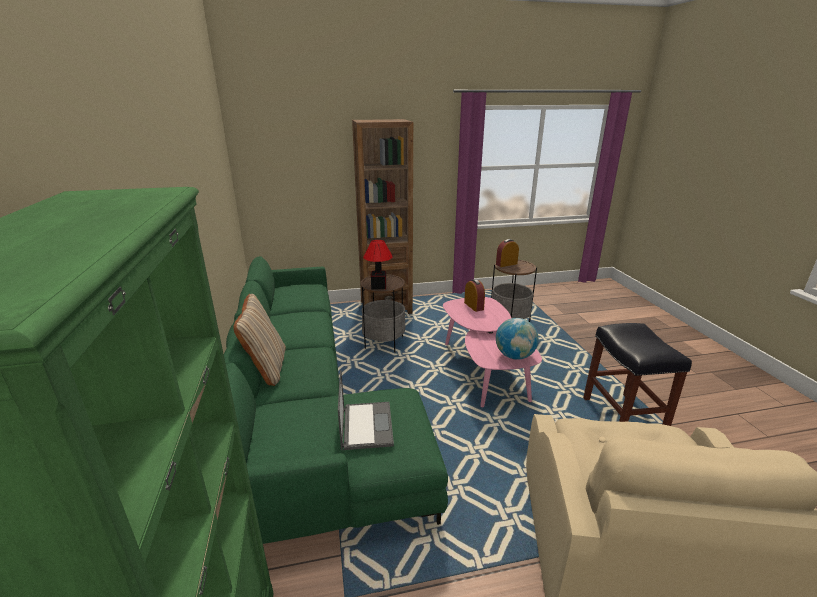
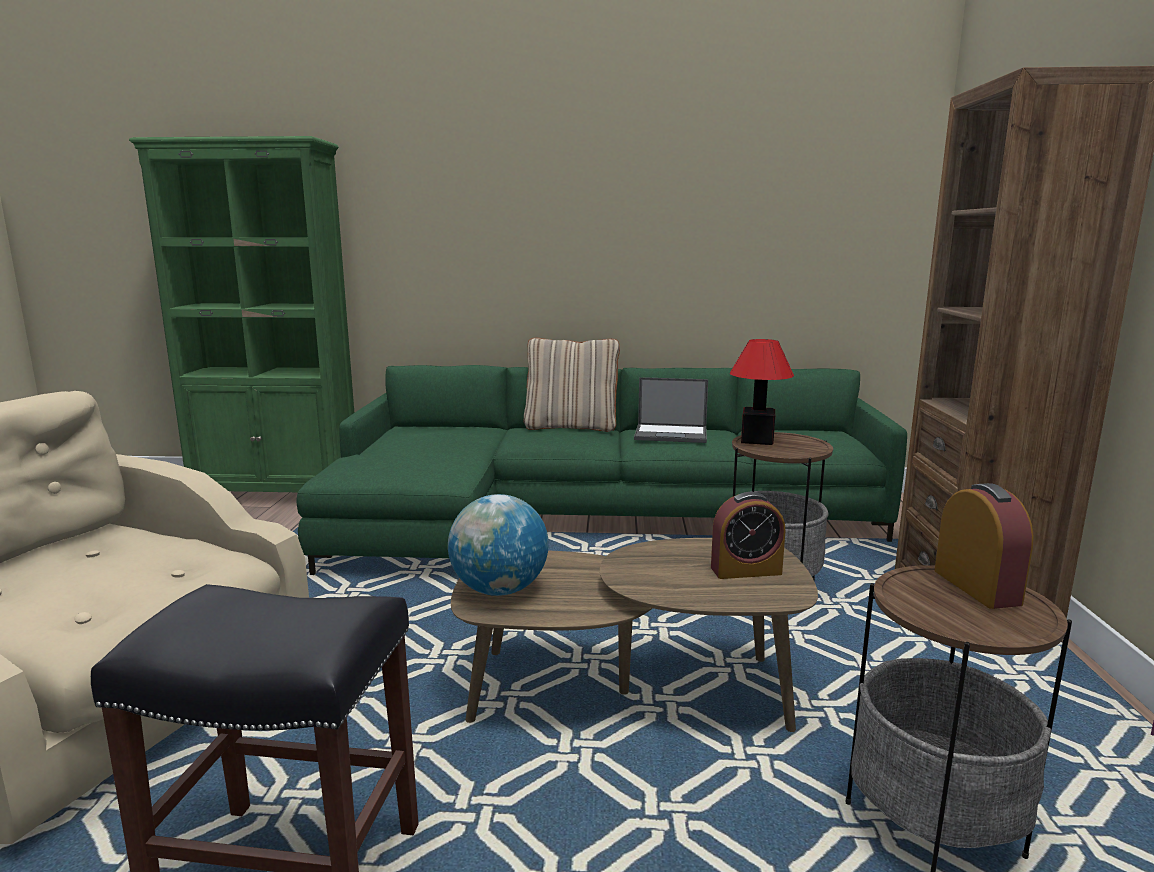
camera: 105 degrees right, 10 degrees down
laptop [338,370,394,450] -> laptop moved to [634,377,708,443]
pink coffee table [443,297,542,407] -> brown coffee table [451,538,818,732]

